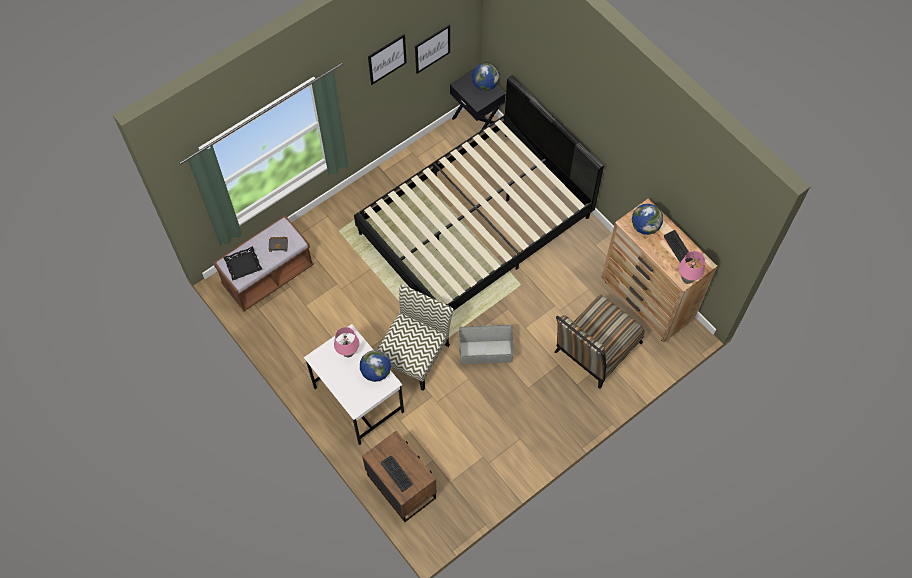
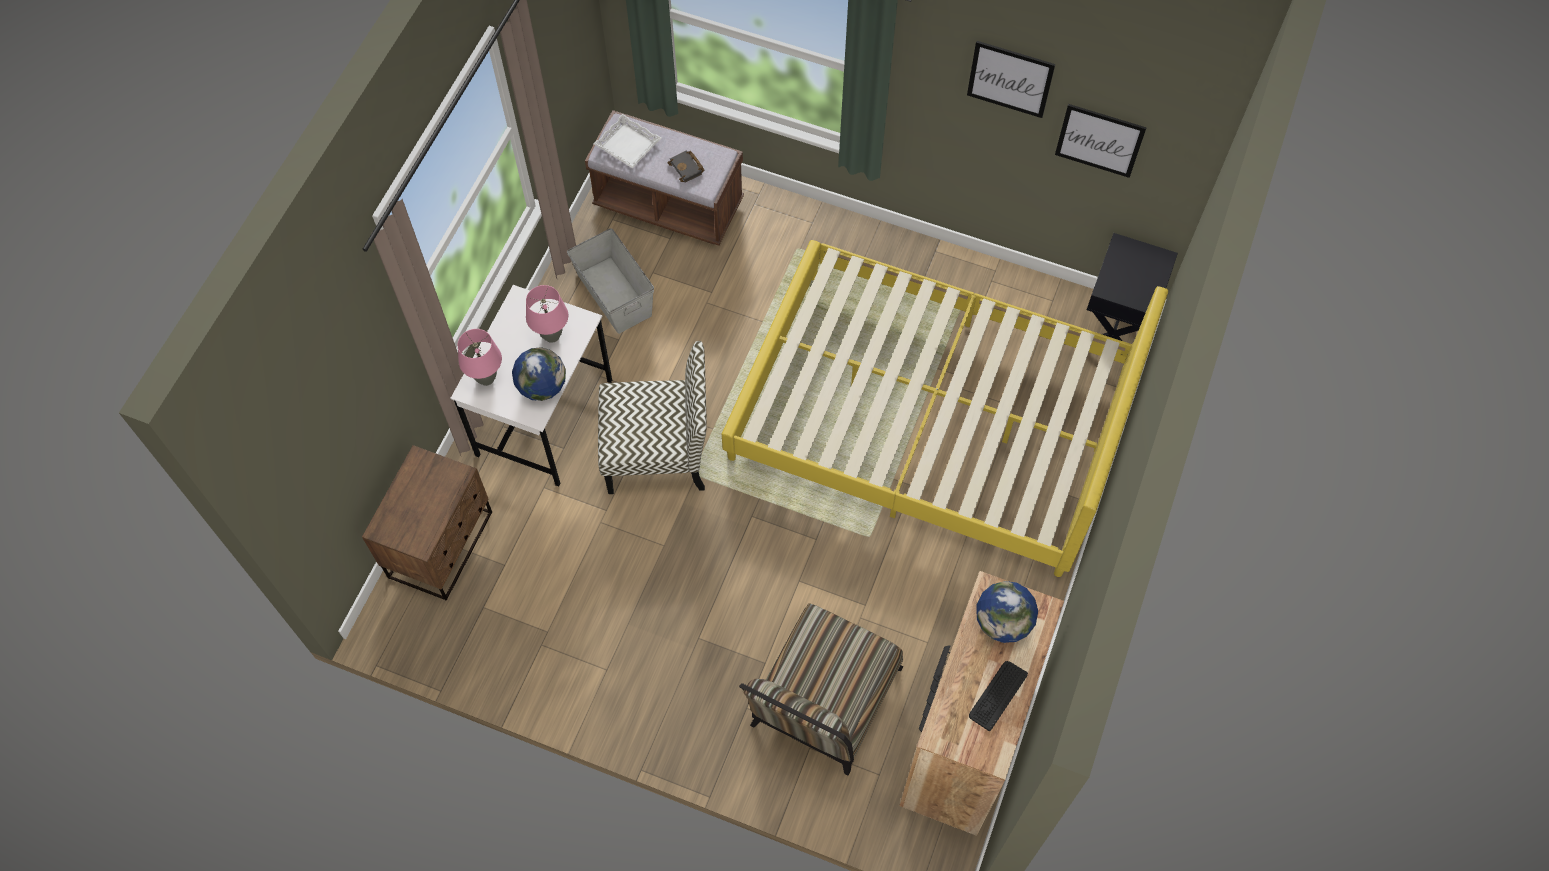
camera: 60 degrees right, 0 degrees up
black tray [223,246,262,281] -> white tray [593,114,661,168]
black bed [354,75,604,311] -> yellow bed [722,240,1168,577]
keyboard [381,456,413,492] -> none
grey storage box [459,325,514,365] -> grey storage box moved to [567,228,654,334]
globe [472,63,499,91] -> none
chair [554,295,645,389] -> chair turned 75 degrees counterclockwise [739,603,903,775]
pink table lamp [679,251,705,284] -> pink table lamp moved to [458,329,502,386]

